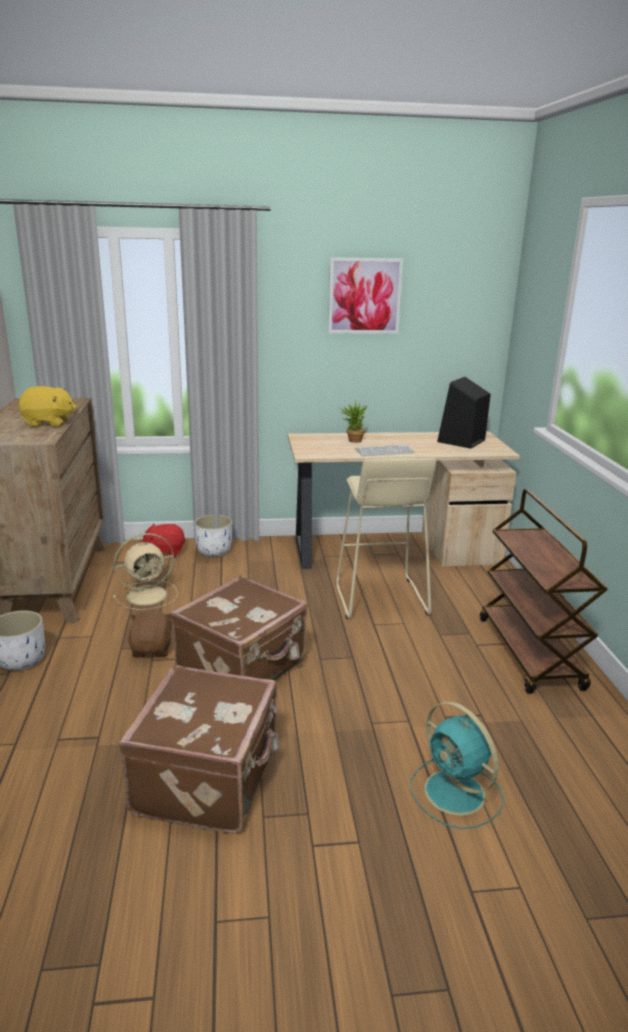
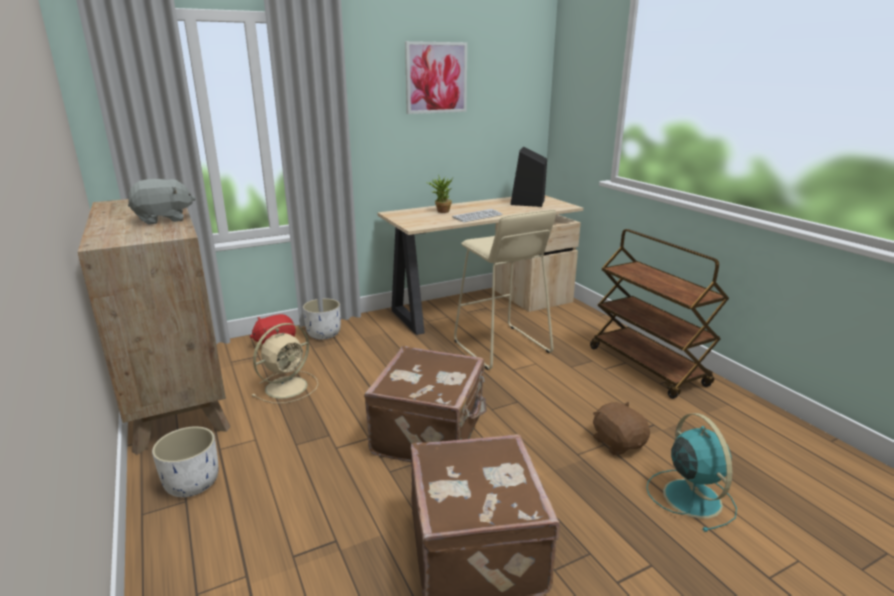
camera: 20 degrees left, 0 degrees up
yellow plush toy [19,386,77,427] -> grey plush toy [128,179,196,224]
brown plush toy [128,610,172,657] -> brown plush toy moved to [593,402,650,455]
turquoise fan [411,702,504,829] -> turquoise fan turned 135 degrees counterclockwise [646,413,737,532]

